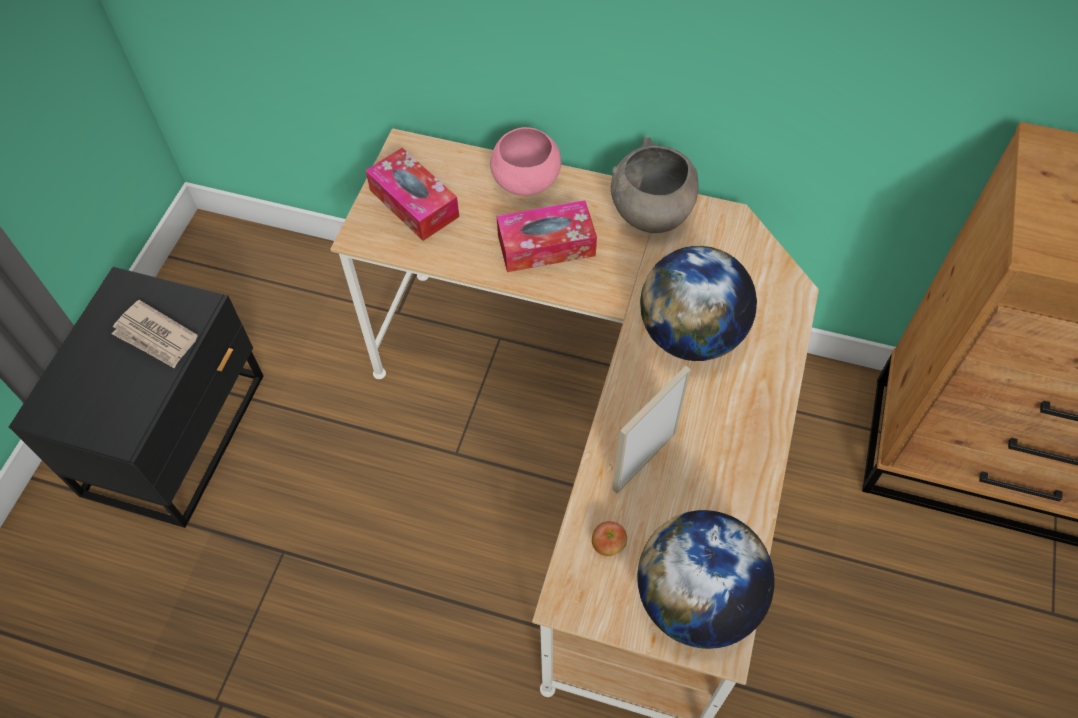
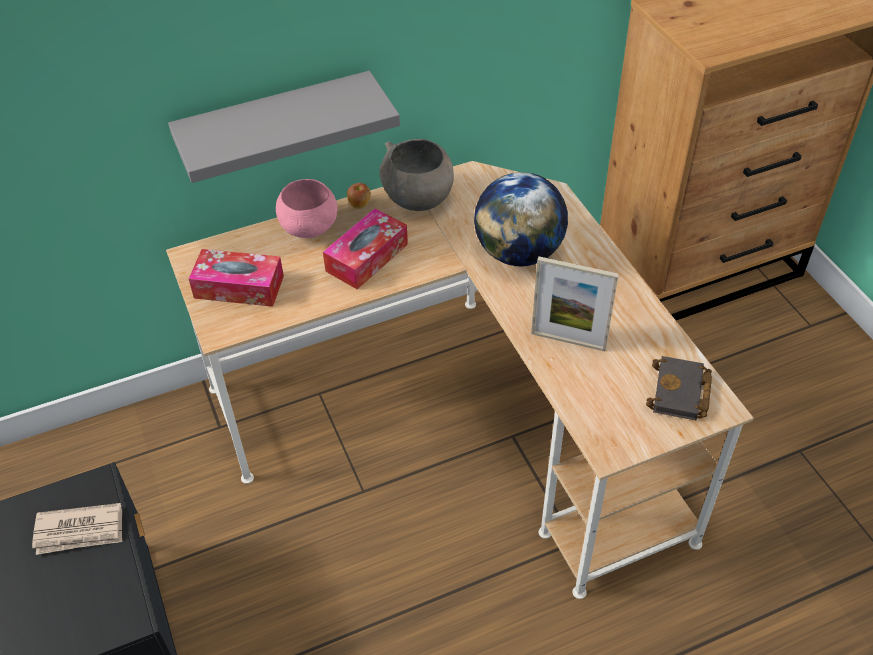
camera: 40 degrees left, 10 degrees down
apple [592,521,627,556] -> apple moved to [347,183,371,209]
picture frame [613,366,691,493] -> picture frame turned 75 degrees counterclockwise [531,256,619,351]
globe [637,510,775,649] -> black book [646,356,712,420]
none -> grey shelf [168,71,400,183]

